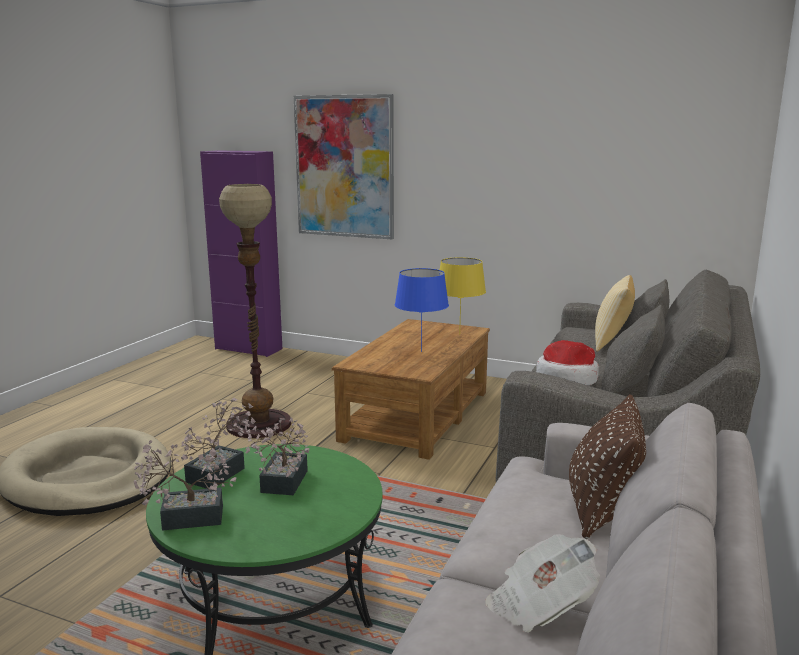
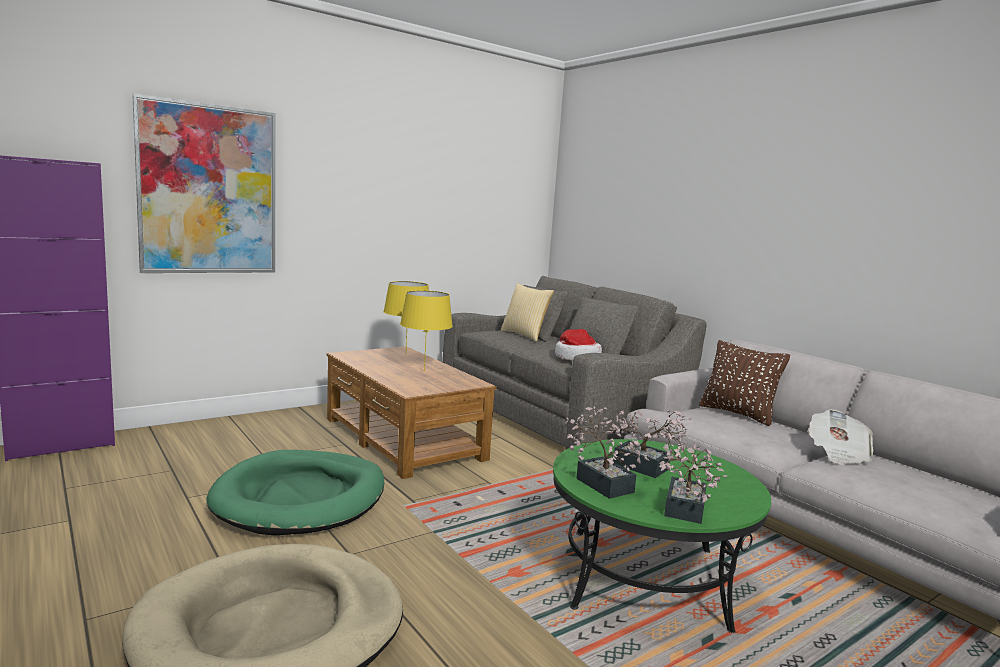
camera: 60 degrees left, 5 degrees down
floor lamp [219,184,291,438] -> green dog bed [206,450,384,535]
blue table lamp [395,268,449,352] -> yellow table lamp [400,290,453,371]

